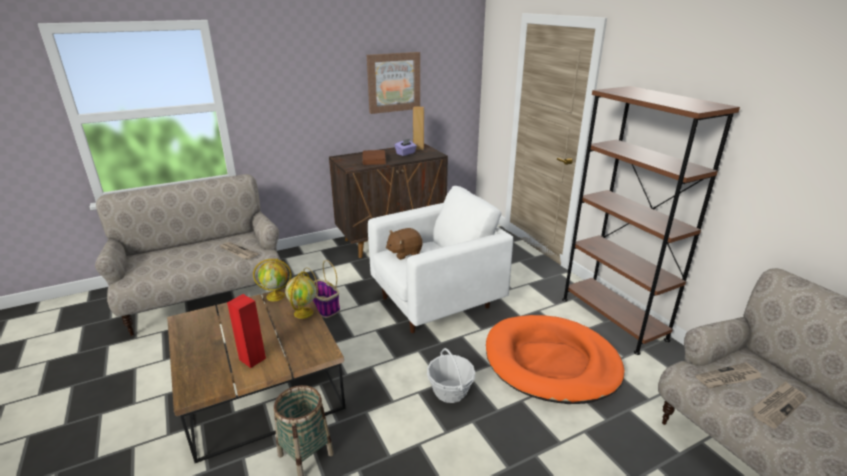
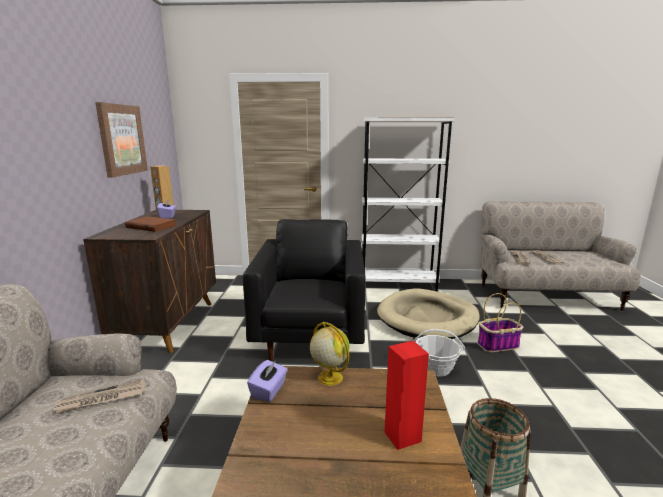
camera: 60 degrees left, 10 degrees down
globe [253,259,291,301] -> purple tissue box [247,360,288,402]
basket [303,260,340,318] -> basket moved to [478,293,523,352]
white armchair [368,186,513,333] -> black armchair [243,219,366,361]
brown plush toy [386,228,423,260] -> none
orange dog bed [486,315,624,404] -> beige dog bed [377,288,479,339]
brown bookcase [562,86,740,355] -> white bookcase [361,118,454,292]

